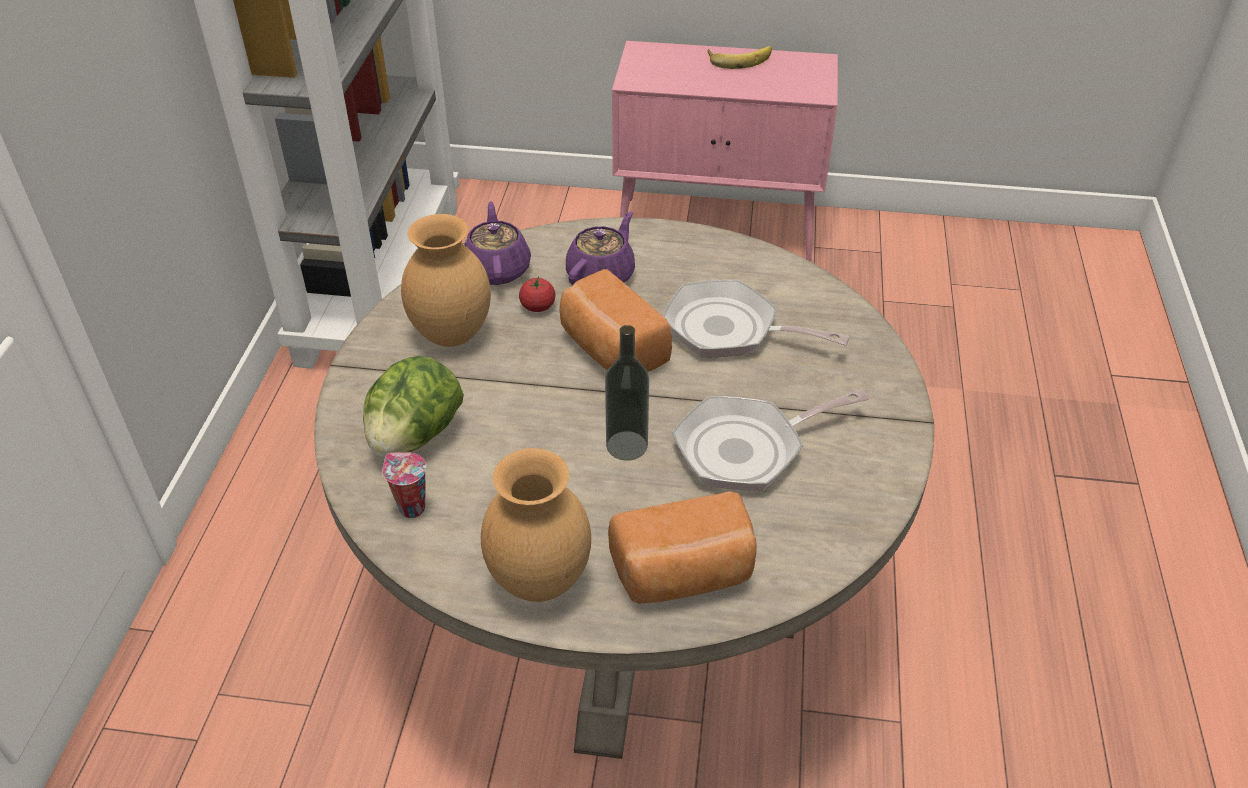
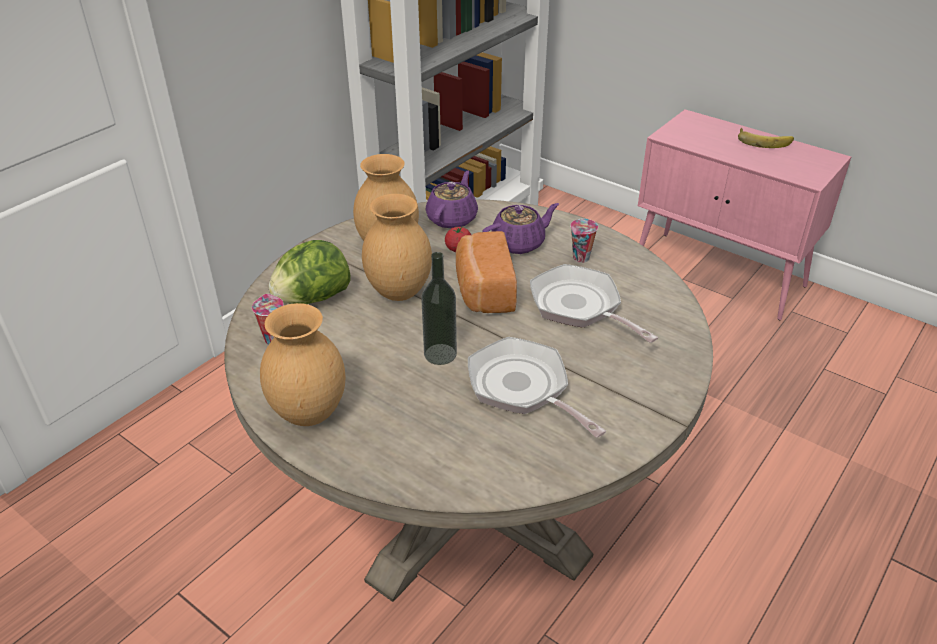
camera: 30 degrees right, 5 degrees down
bread [608,491,757,604] -> none
frying pan [672,389,869,491] -> frying pan turned 45 degrees clockwise [468,337,606,438]
none -> brown vase [362,194,432,301]
none -> cup [570,219,598,263]

